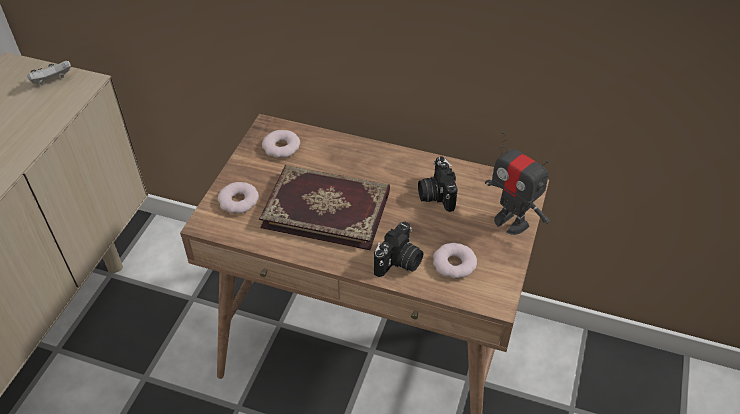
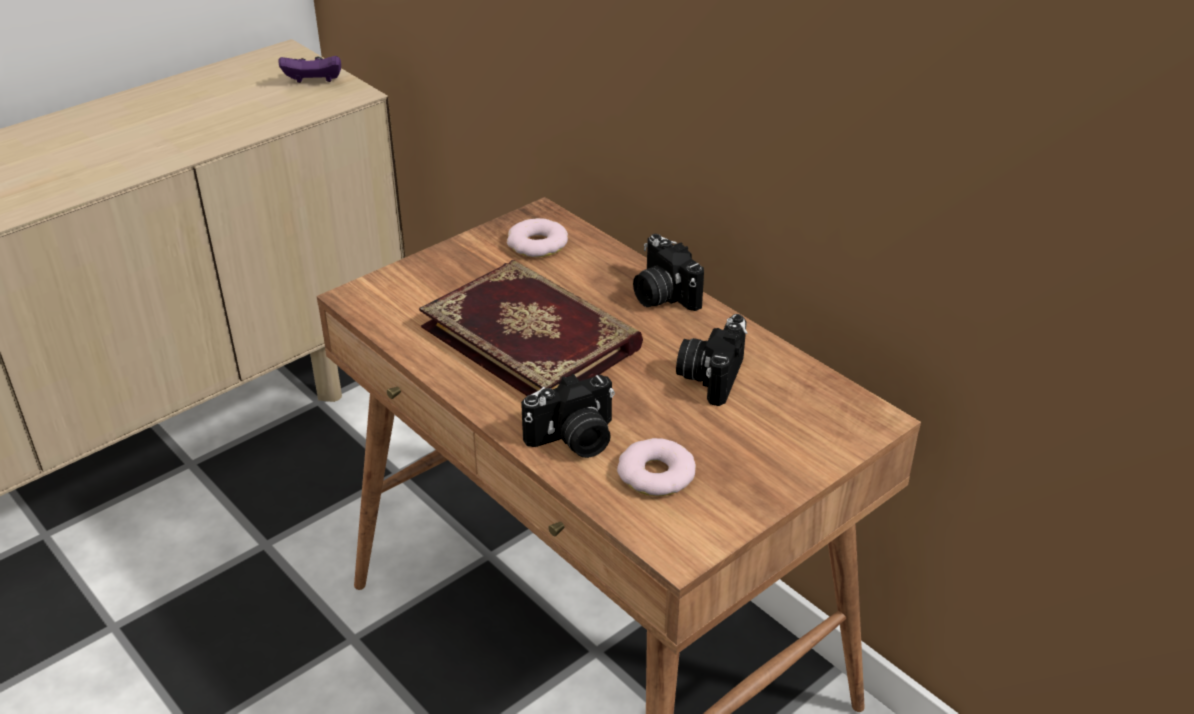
camera: 30 degrees right, 10 degrees down
white game controller [27,61,71,85] -> purple game controller [279,56,341,83]
donut [218,182,259,214] -> none
toy robot [485,131,550,235] -> none
none -> camera [633,234,704,311]

